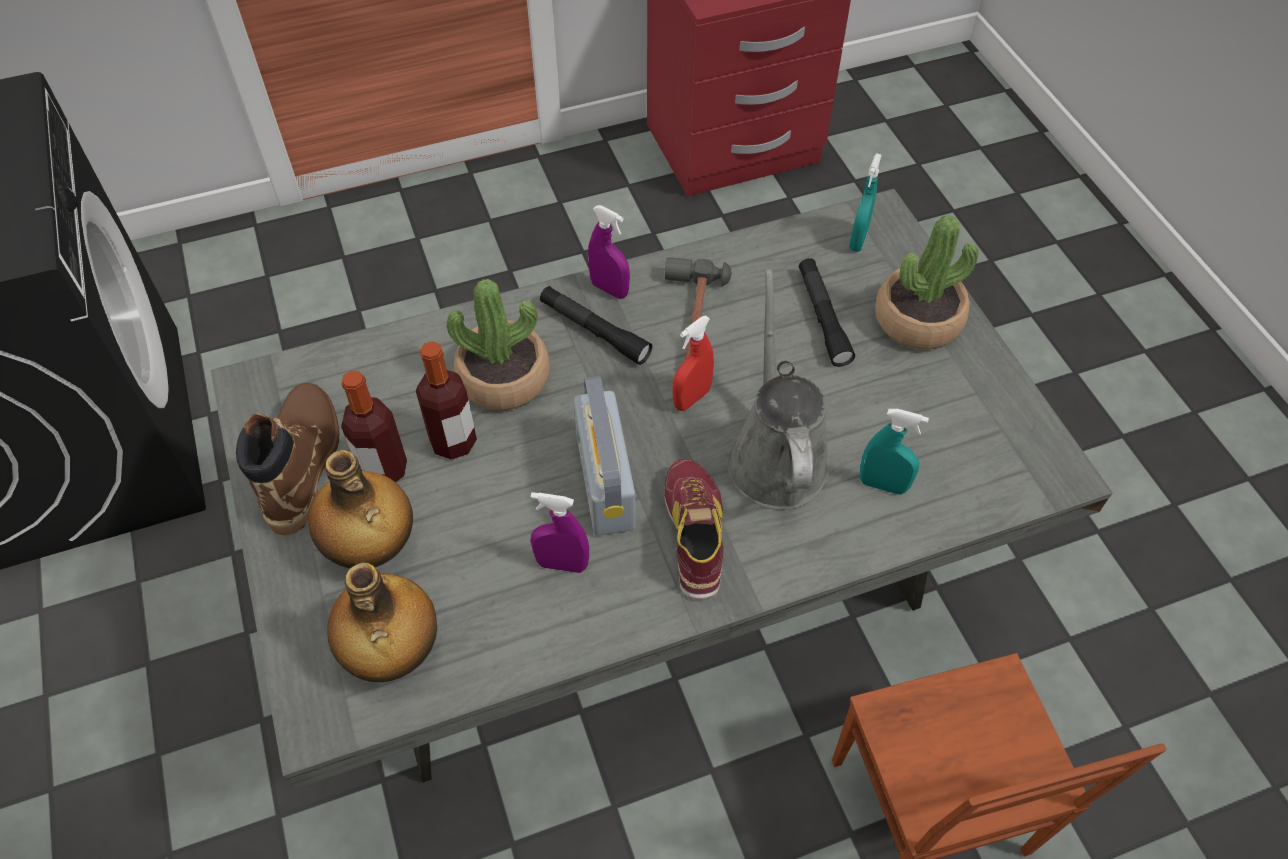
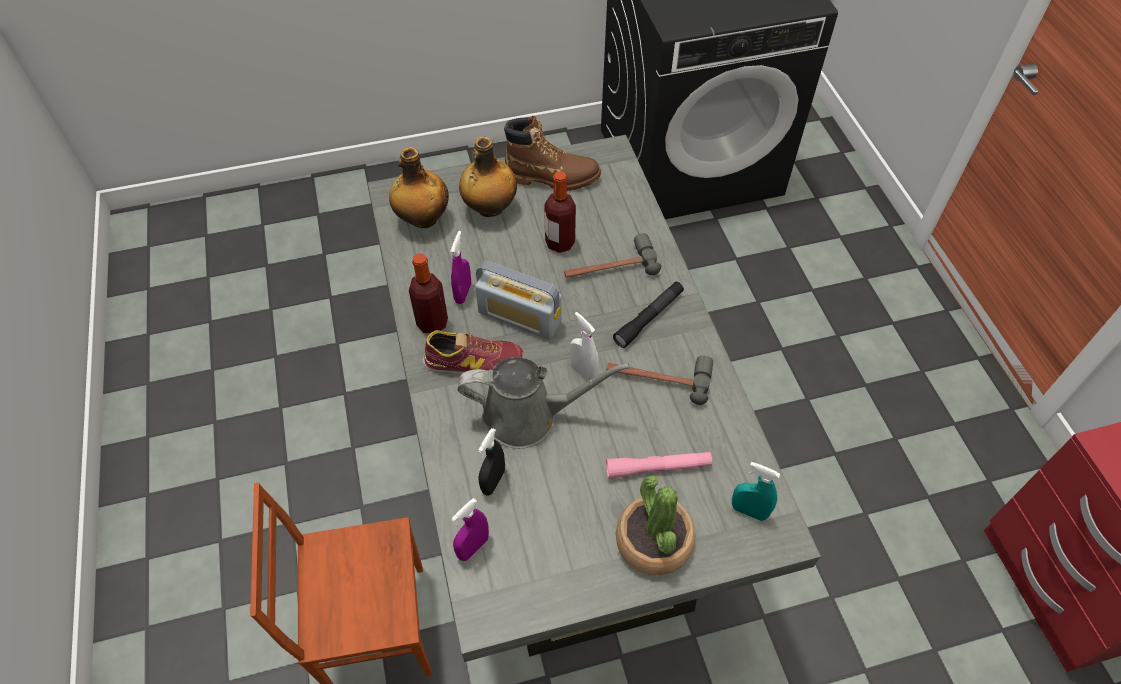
camera: 95 degrees right, 0 degrees up
bottle [341,371,407,482] -> bottle moved to [409,254,448,334]
potted plant [447,279,550,410] -> hammer [564,233,661,278]
radio [574,376,636,536] -> radio turned 150 degrees counterclockwise [475,261,561,340]
purple spray bottle [588,205,630,299] -> purple spray bottle moved to [451,498,489,561]
red spray bottle [672,315,714,411] -> white spray bottle [570,312,599,381]
black flashlight [799,258,855,367] -> pink flashlight [606,452,712,479]
turquoise spray bottle [860,409,929,495] -> black spray bottle [478,428,505,495]

